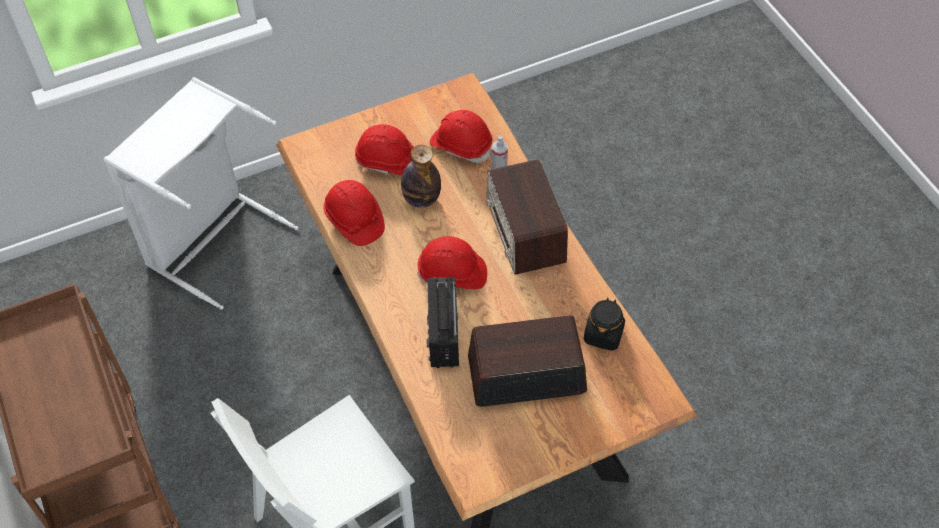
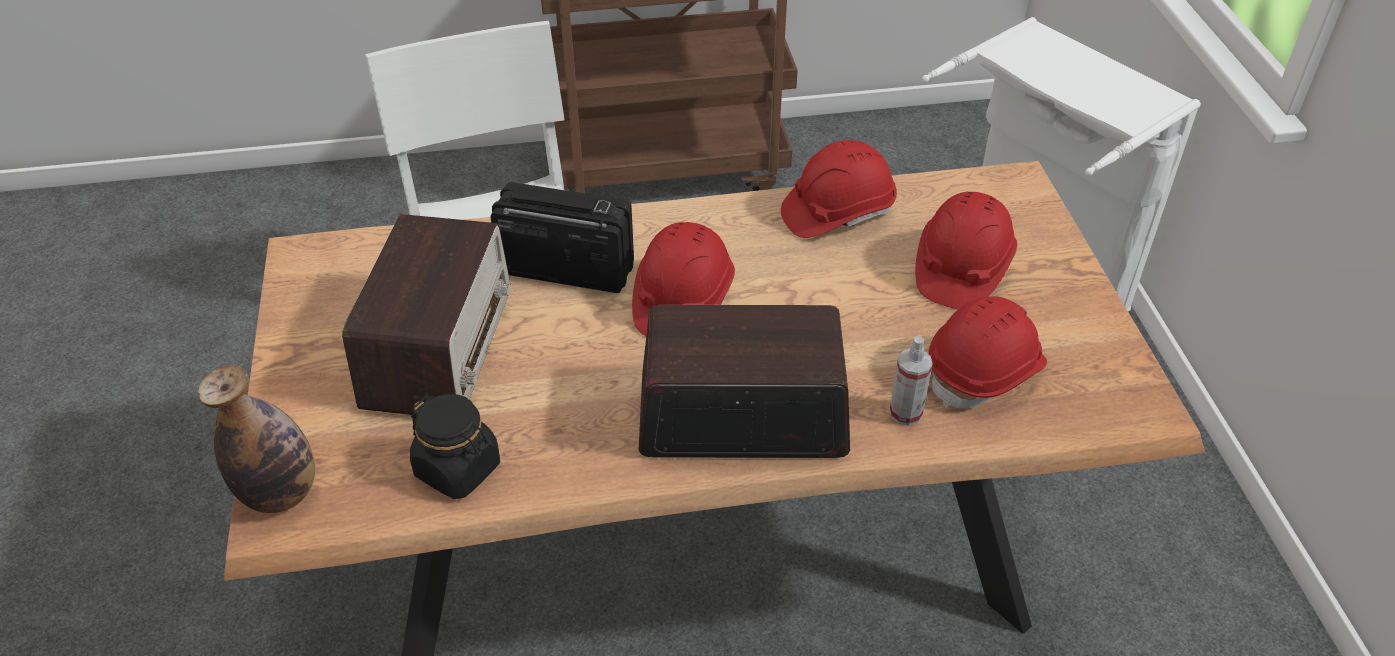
camera: 105 degrees right, 10 degrees down
bottle [401,145,441,208] -> bottle moved to [198,365,315,513]

